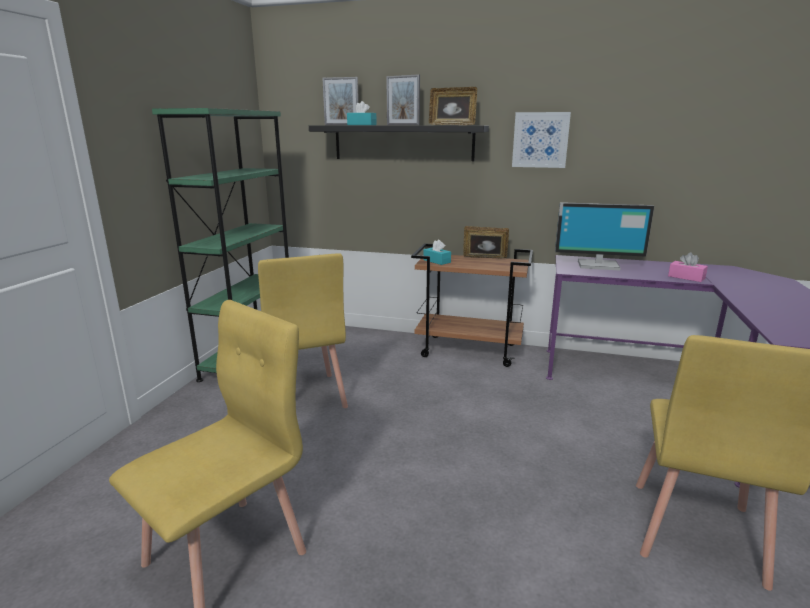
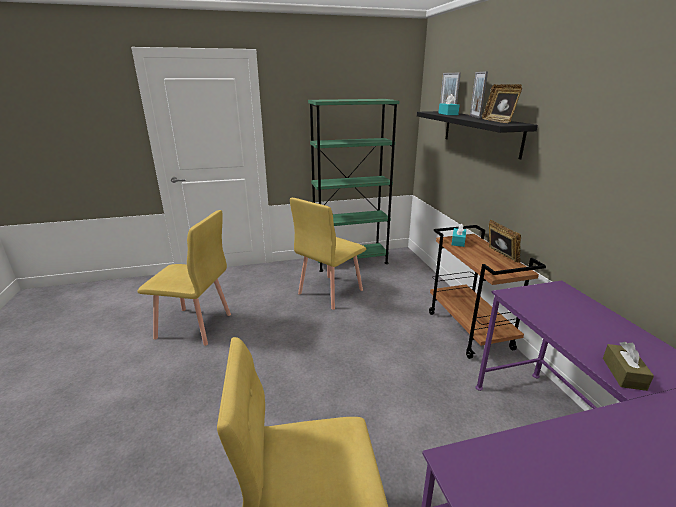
camera: 60 degrees right, 5 degrees up
picture [512,112,571,168] -> none
monitor [555,202,654,271] -> none
pink tissue box [668,252,708,282] -> brown tissue box [603,342,654,391]

